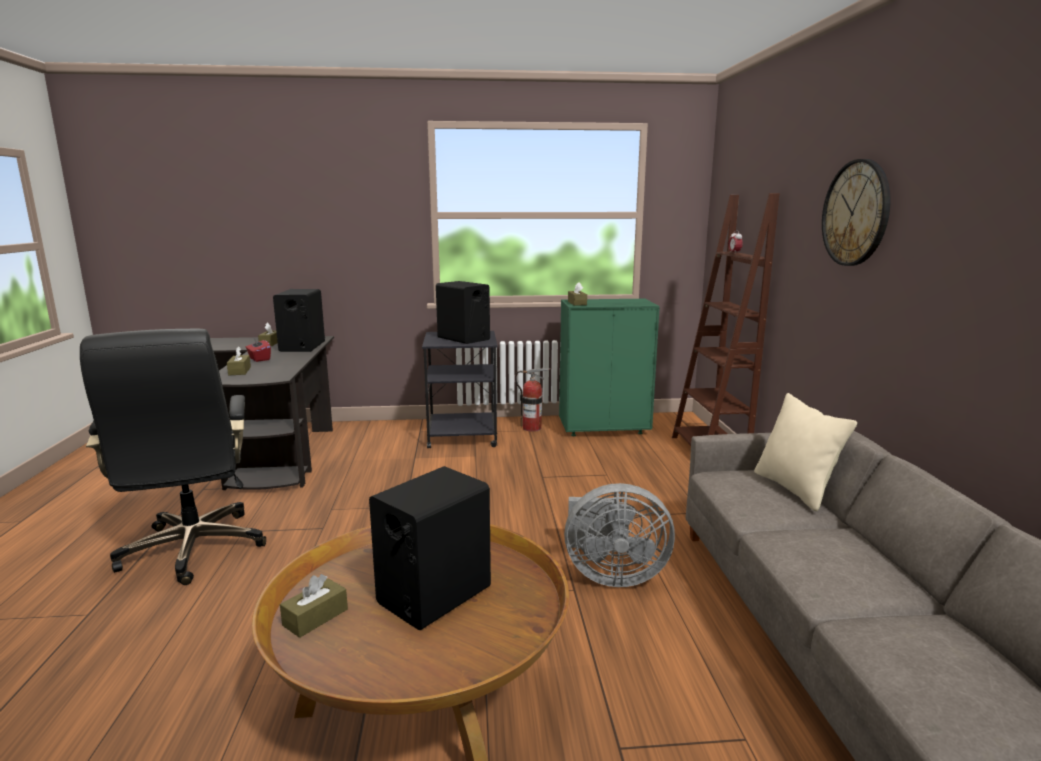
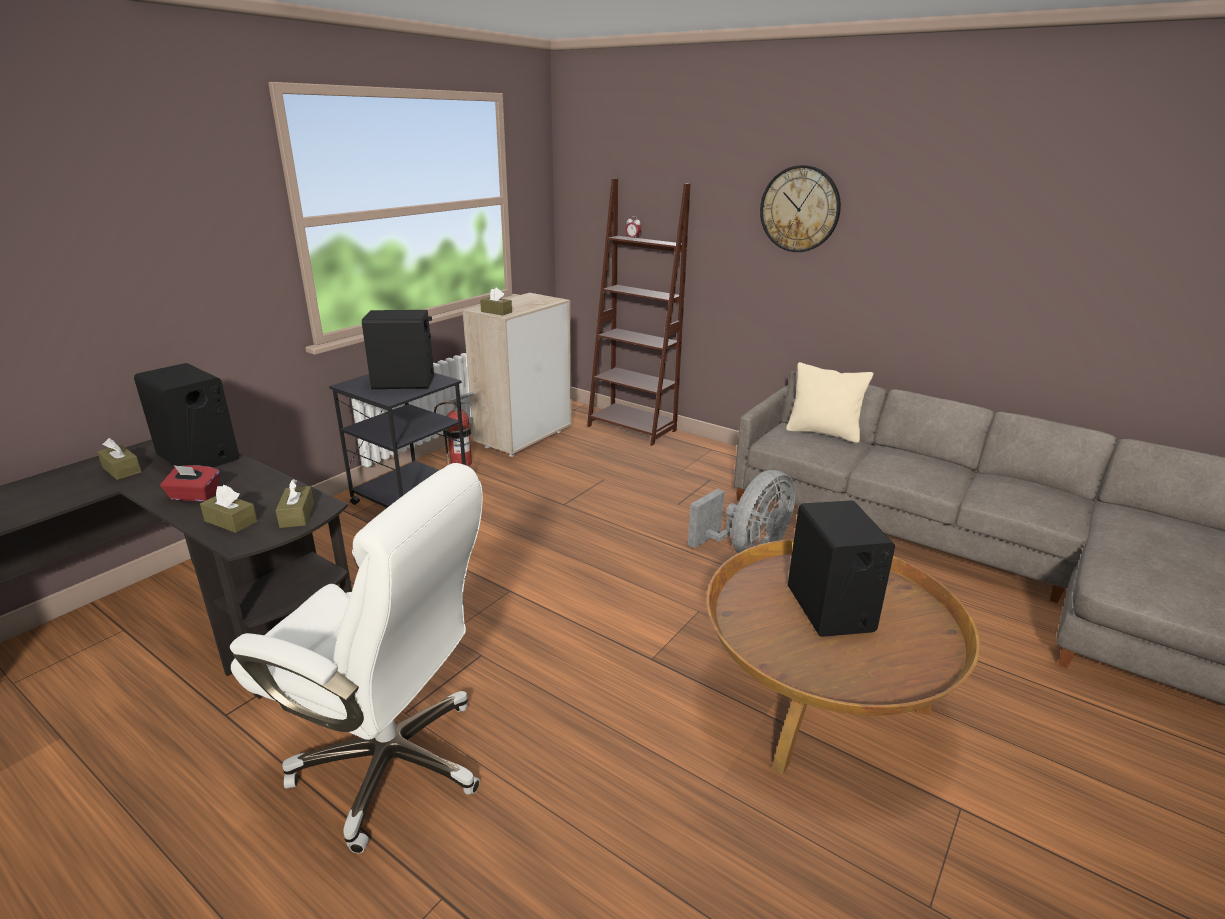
camera: 50 degrees left, 10 degrees up
black office chair [80,329,266,585] -> white office chair [230,463,483,853]
brown tissue box [280,574,348,638] -> brown tissue box moved to [276,479,314,528]
green cabinet [559,299,660,436] -> beige cabinet [463,293,572,457]

